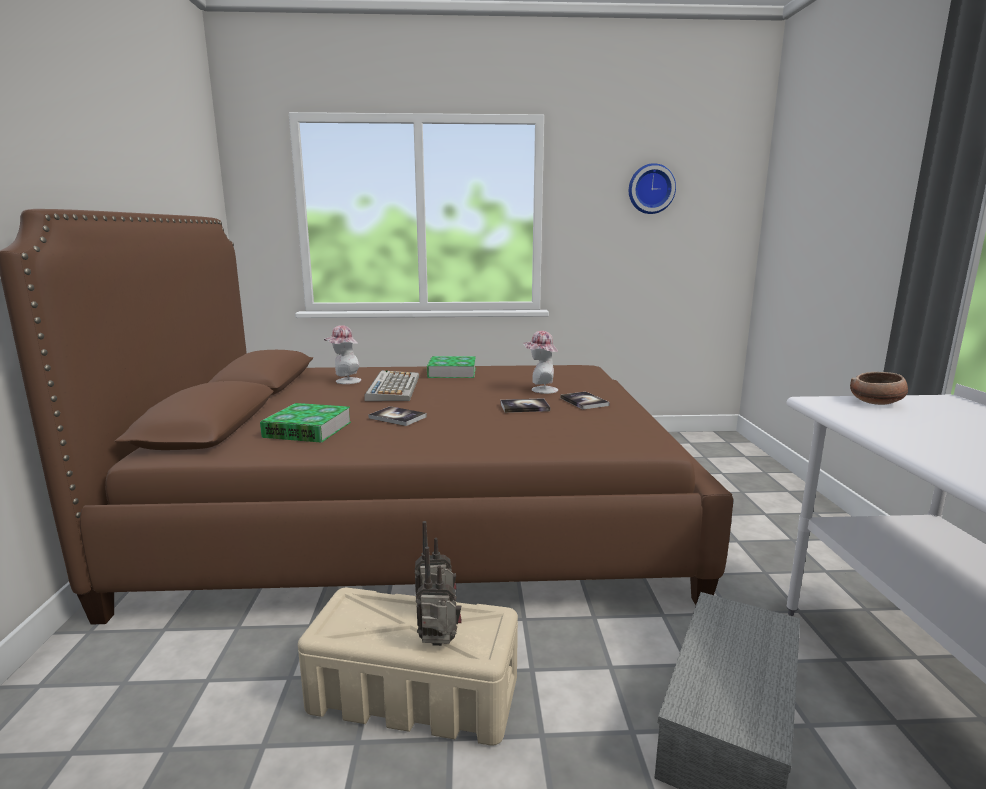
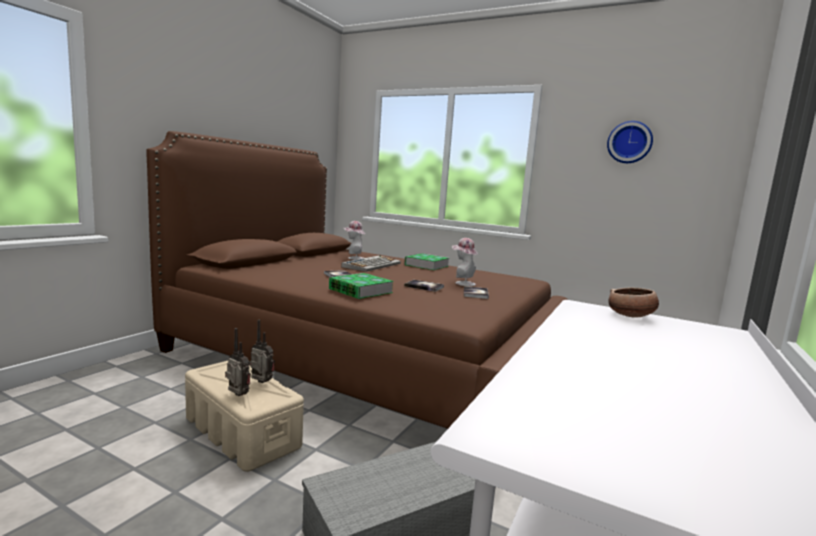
camera: 30 degrees right, 5 degrees down
book [260,403,351,443] -> book moved to [329,273,394,299]

